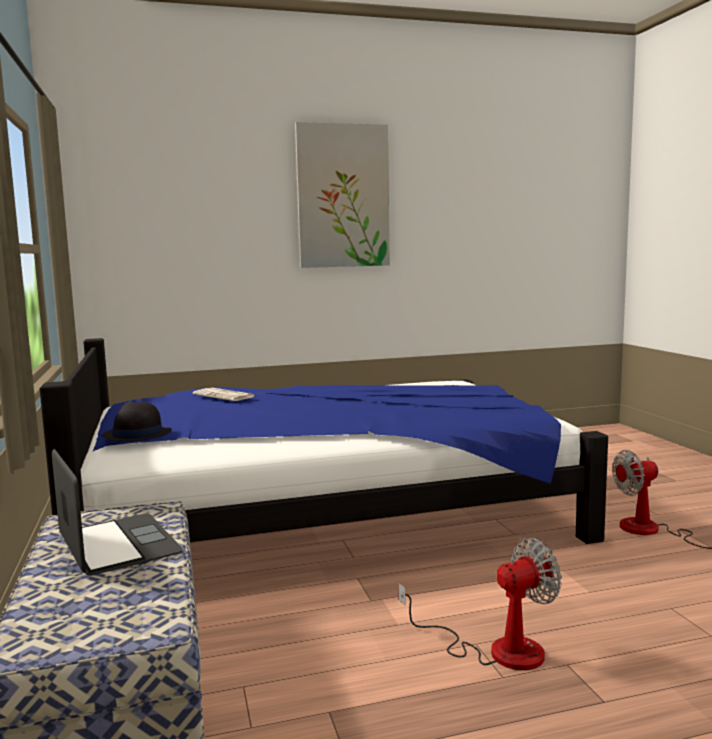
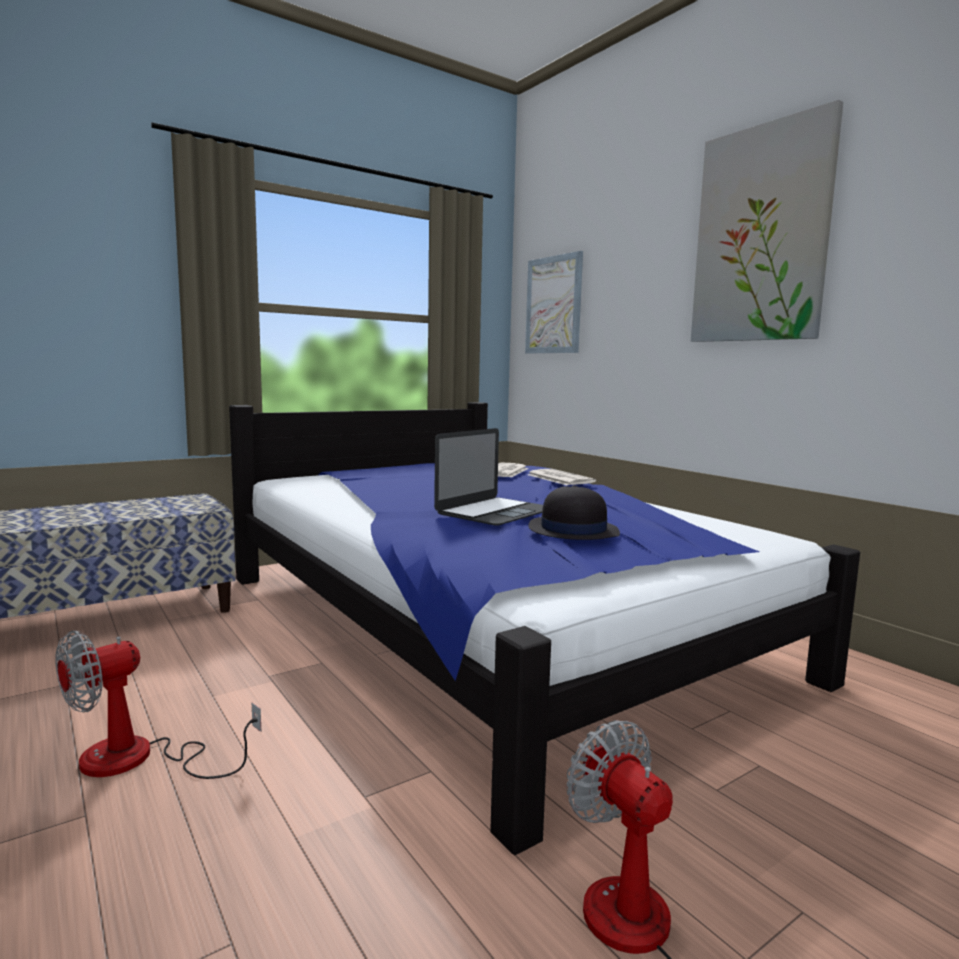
camera: 70 degrees right, 0 degrees up
laptop [52,449,183,576] -> laptop moved to [434,428,543,526]
black hat [101,401,172,442] -> black hat moved to [528,485,620,540]
fan [398,538,562,670] -> fan turned 90 degrees clockwise [55,631,261,779]
none -> picture [525,251,583,353]
none -> newspaper [527,469,596,485]

